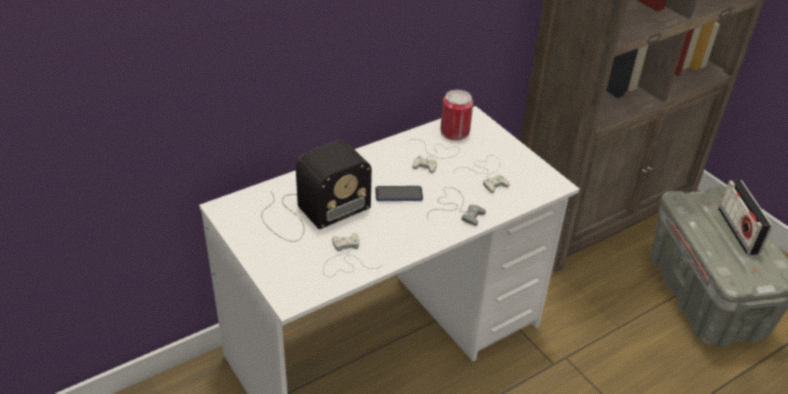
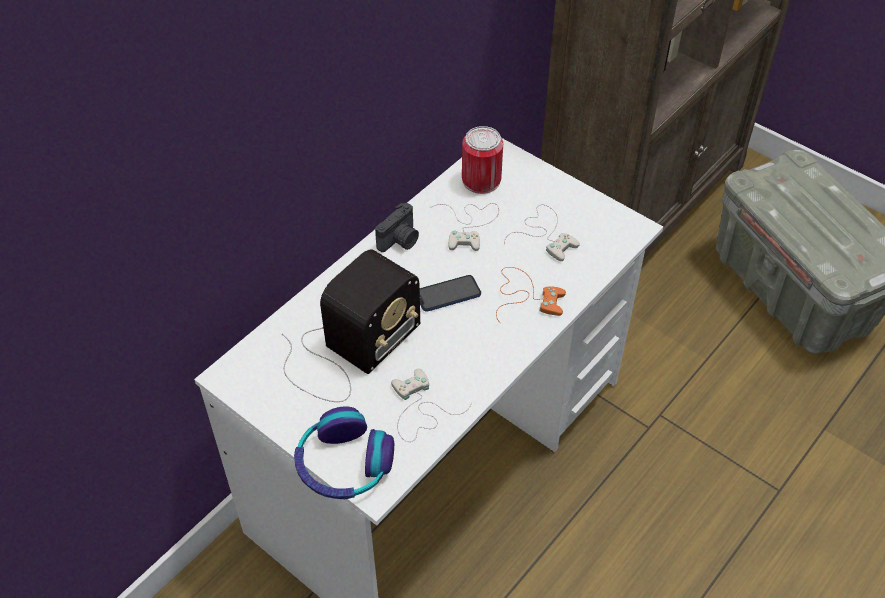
camera: 15 degrees left, 10 degrees up
grey game controller [427,187,486,226] -> orange game controller [496,267,566,323]
radio [718,180,772,255] -> none
none -> headphones [294,407,394,499]
none -> camera [375,203,419,252]

